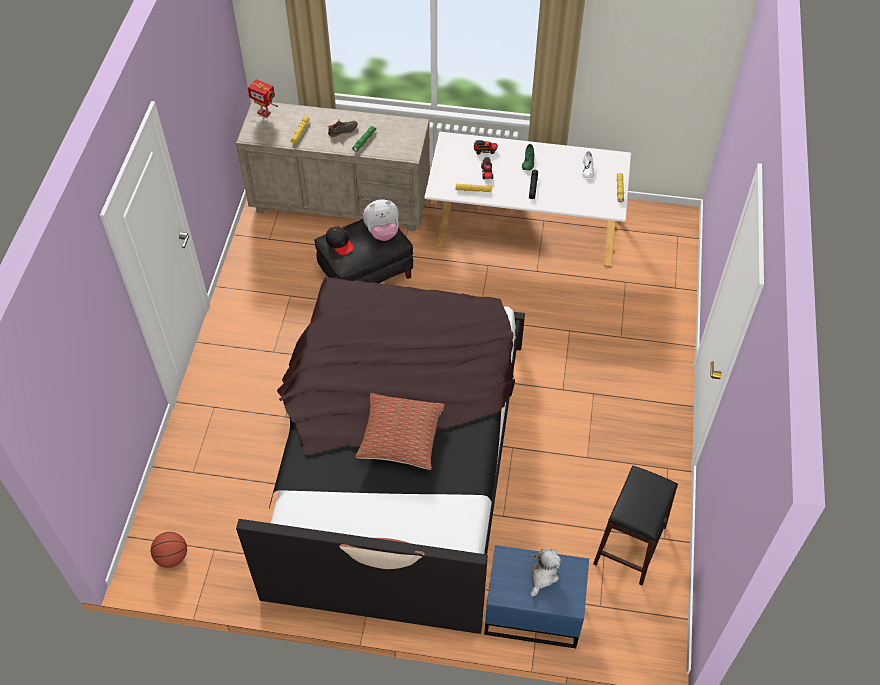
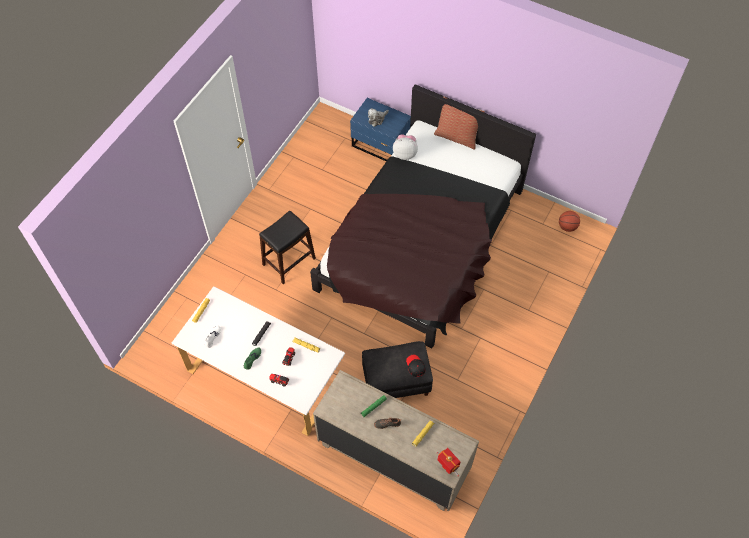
camera: 160 degrees left, 5 degrees up
pillow [355,393,445,470] -> none
plush toy [363,199,399,241] -> plush toy moved to [393,134,418,160]
black stool [593,466,678,585] -> black stool moved to [259,211,316,284]

